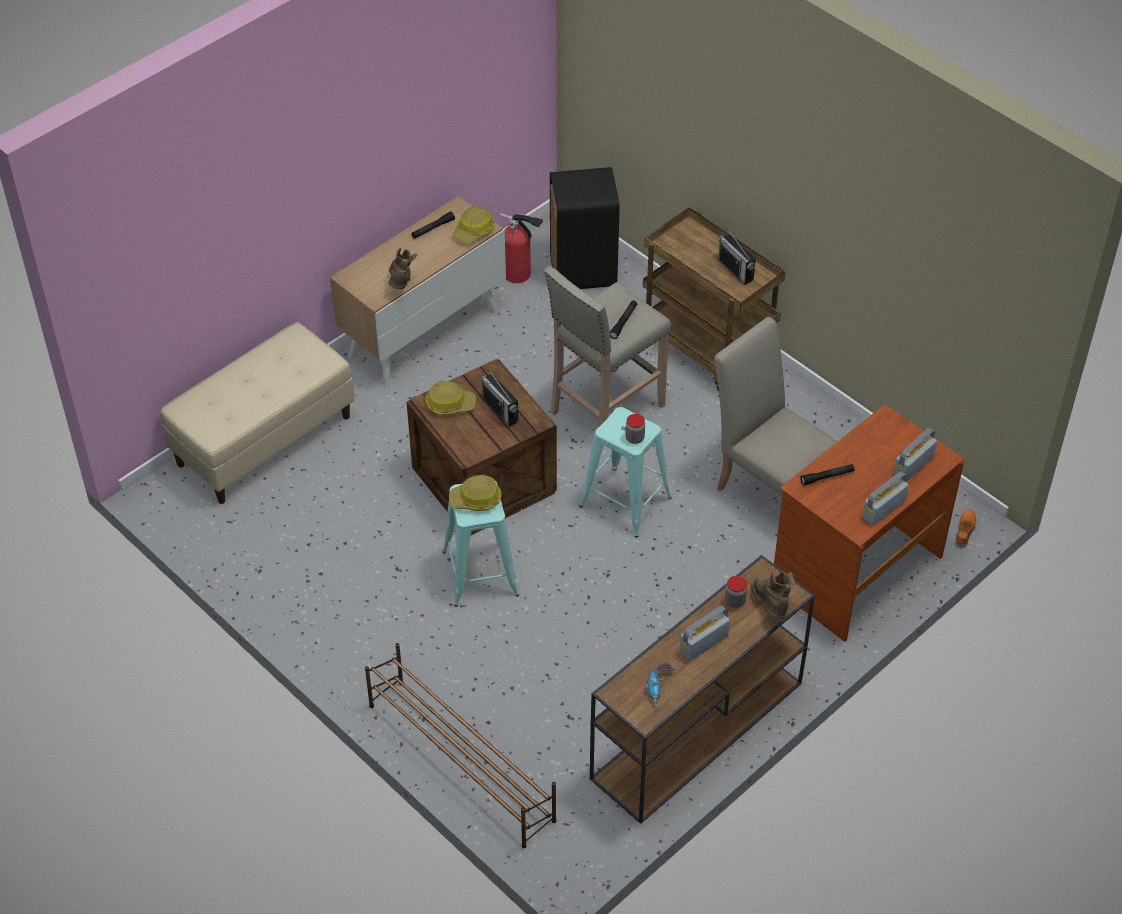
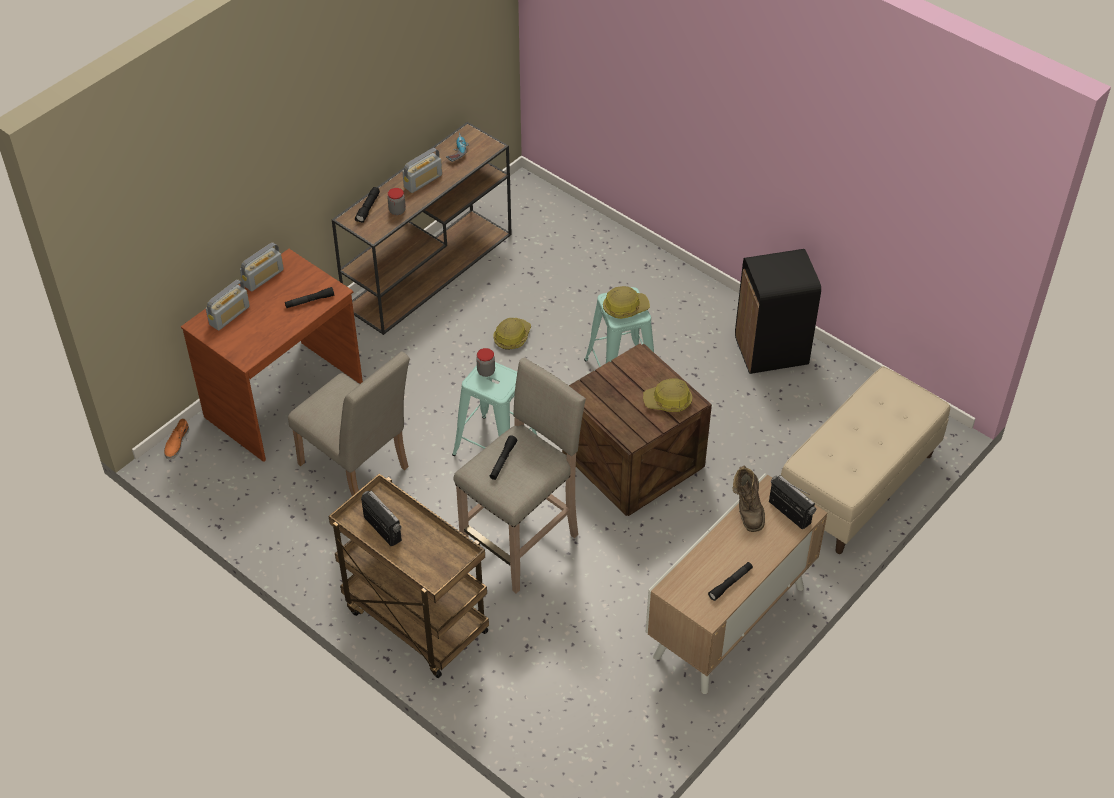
camera: 175 degrees right, 0 degrees up
brown shoe rack [365,643,556,848] -> none
hard hat [453,205,495,244] -> hard hat moved to [493,318,531,350]
radio [481,369,518,427] -> radio moved to [769,475,816,529]
fire extinguisher [500,213,543,283] -> none
black trash can [550,167,619,289] -> black trash can moved to [735,249,821,374]
brown boot [751,570,794,619] -> black flashlight [355,187,380,223]

